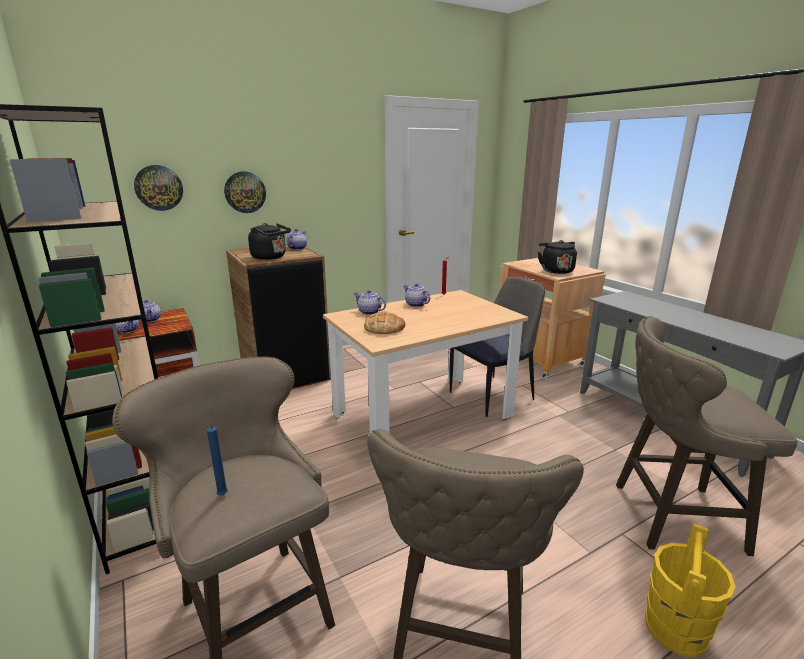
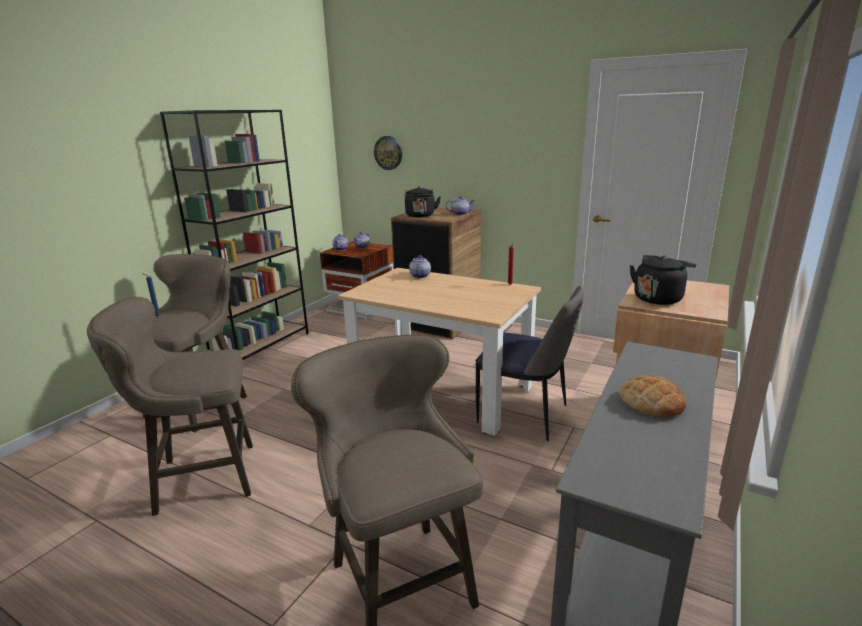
camera: 60 degrees right, 0 degrees up
wall clock [224,171,266,213] -> none
bread [364,311,405,334] -> bread moved to [620,375,686,417]
teapot [404,283,430,307] -> none
yellow bucket [645,523,736,657] -> none

